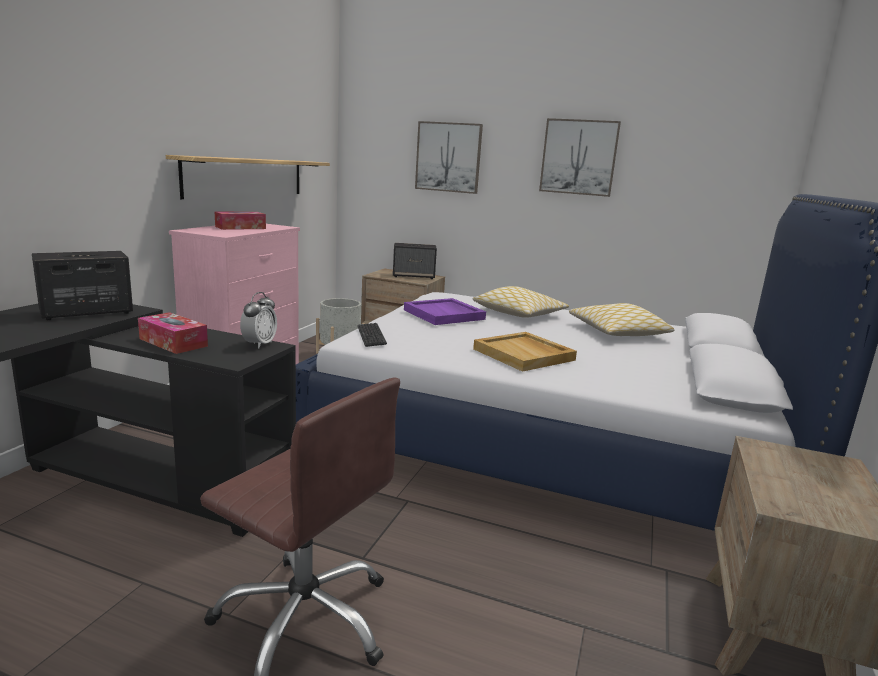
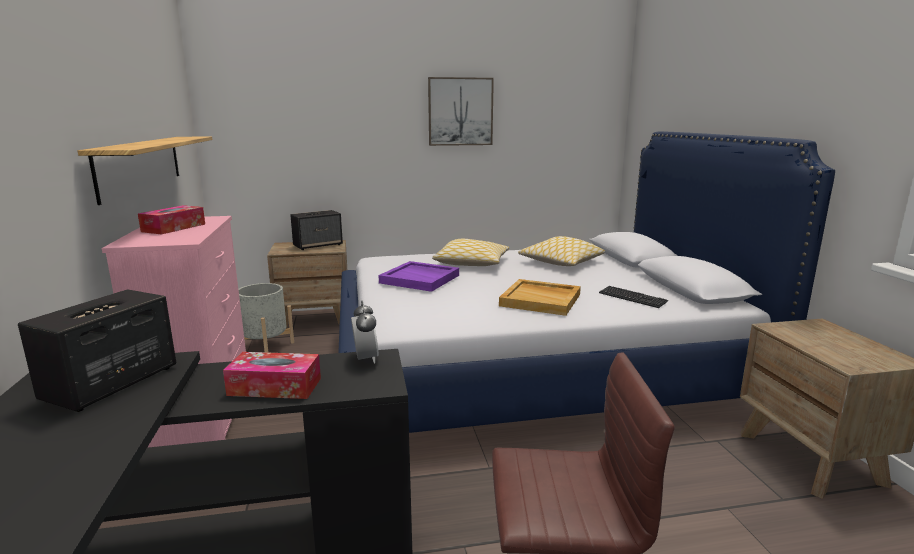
camera: 30 degrees left, 0 degrees up
keyboard [357,323,387,347] -> keyboard moved to [599,286,668,308]
picture [415,121,483,194] -> none

